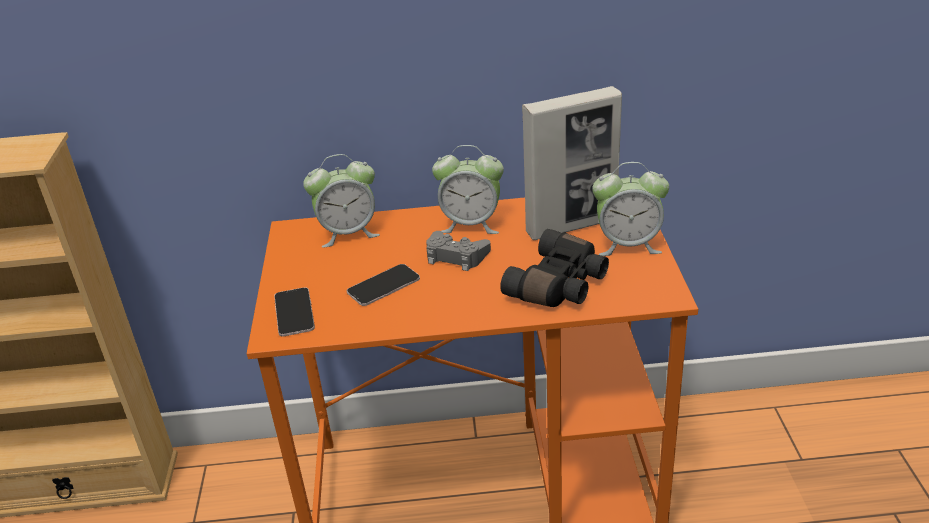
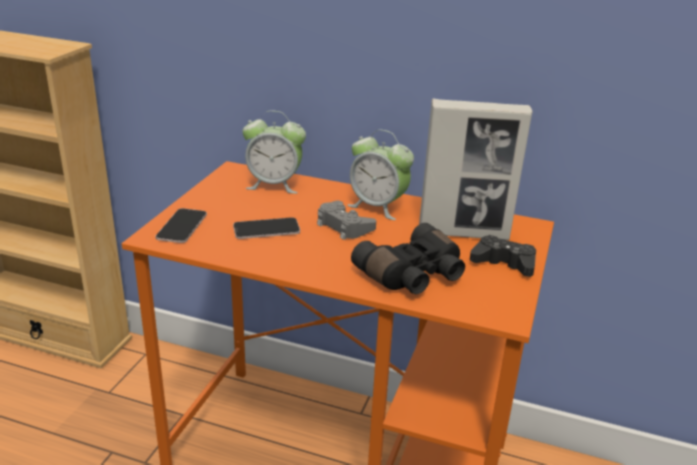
camera: 20 degrees right, 5 degrees down
alarm clock [592,162,669,256] -> black game controller [470,235,536,277]

